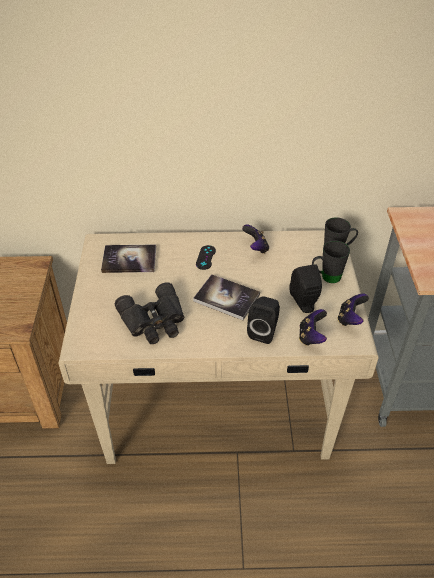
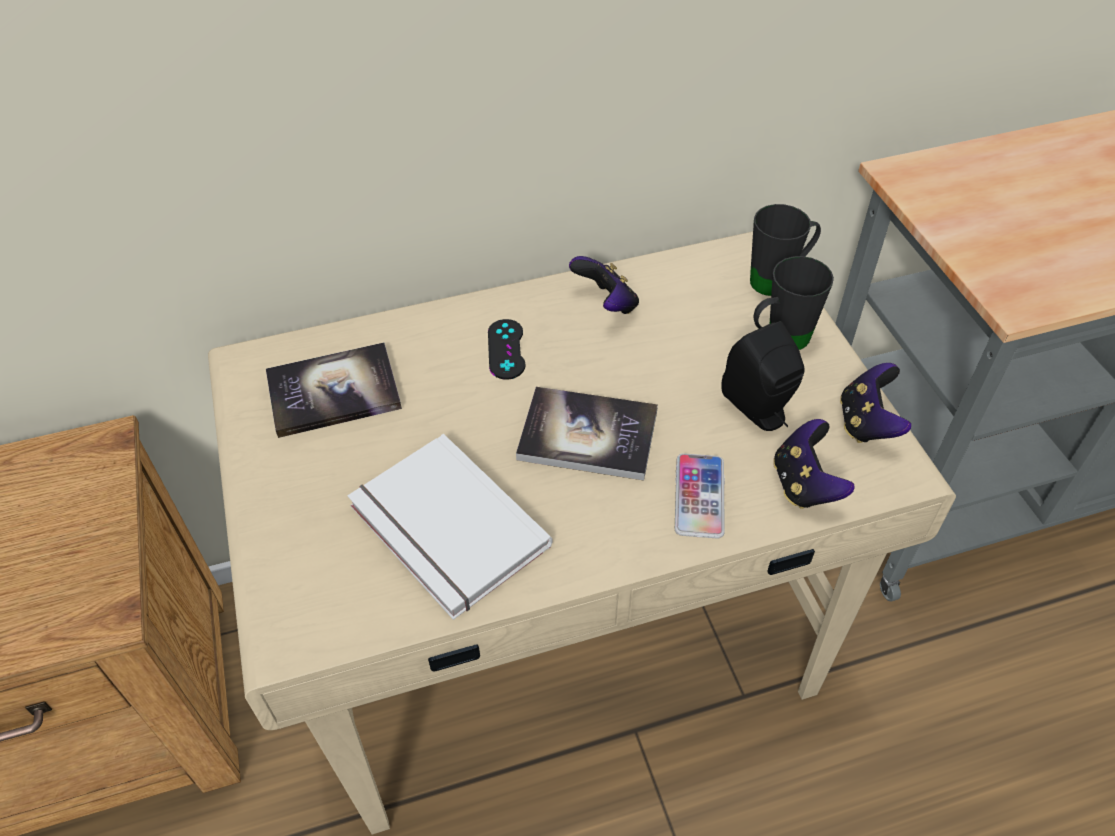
camera: 15 degrees left, 5 degrees up
black binoculars [114,282,185,344] -> white book [347,434,553,620]
black speaker [247,296,280,344] -> phone [675,453,725,539]

